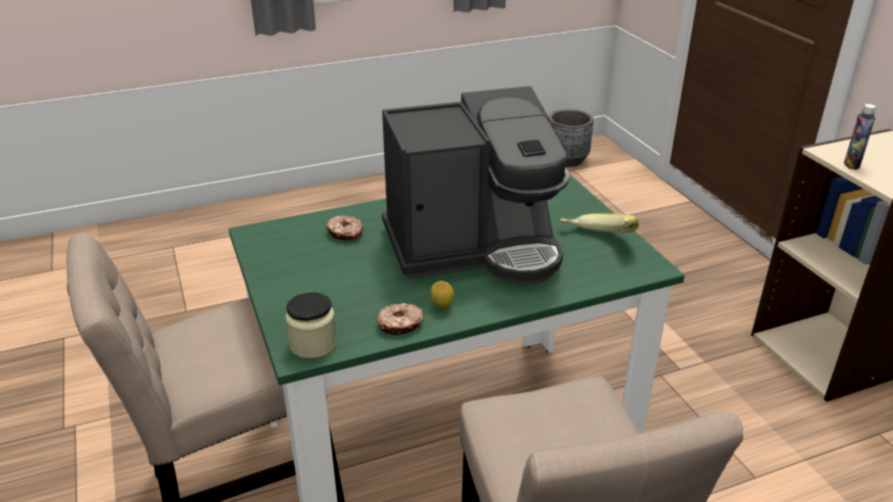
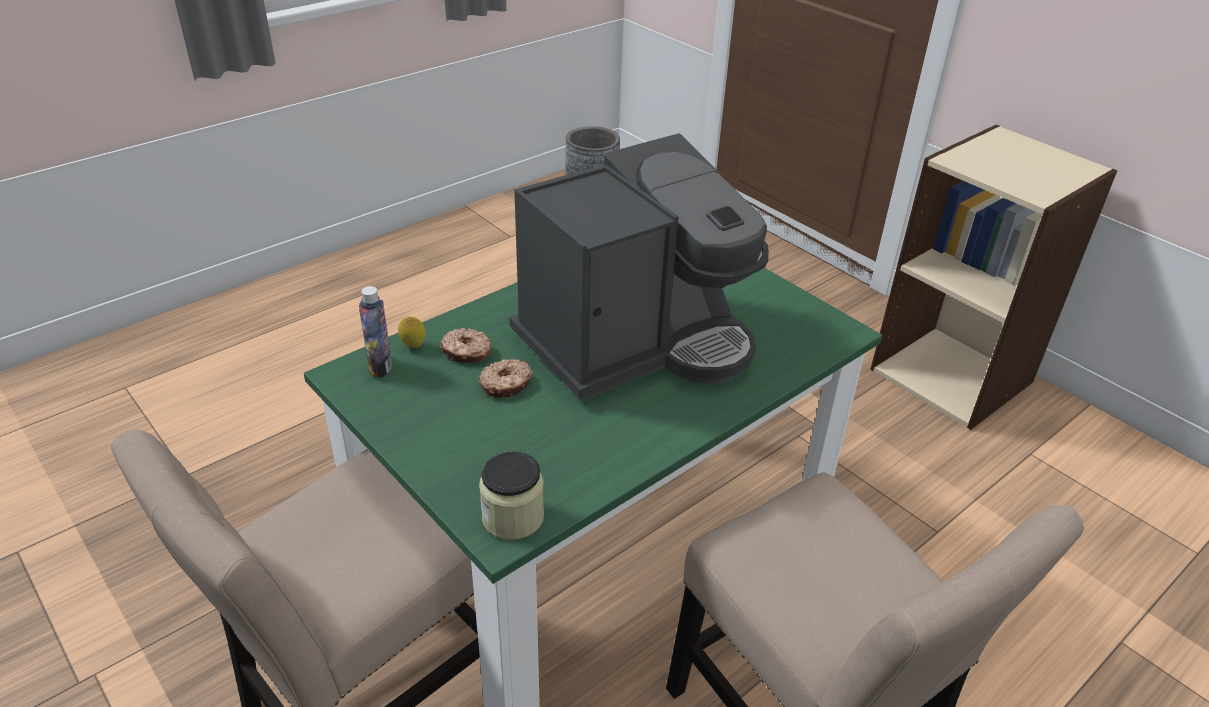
camera: 20 degrees left, 5 degrees up
donut [377,303,424,335] -> donut moved to [479,359,533,398]
lemon [431,281,454,309] -> lemon moved to [398,317,425,348]
banana [560,213,638,233] -> none
bottle [844,104,876,170] -> bottle moved to [359,286,392,377]

